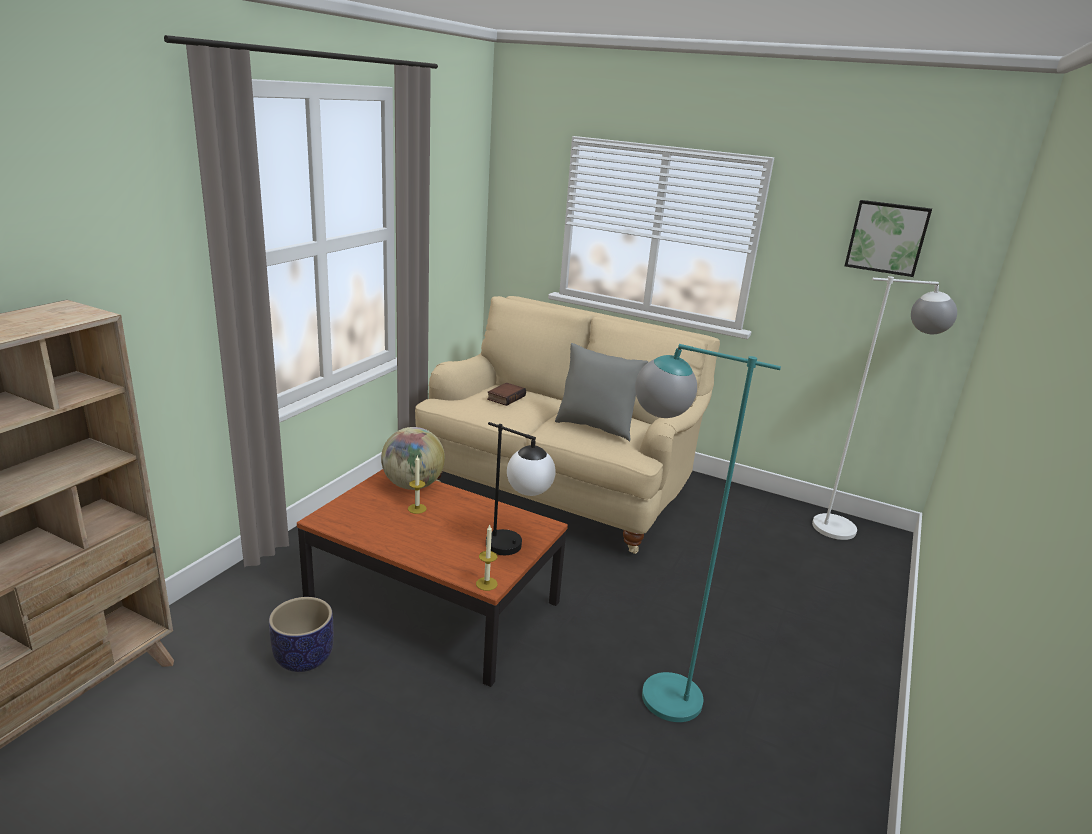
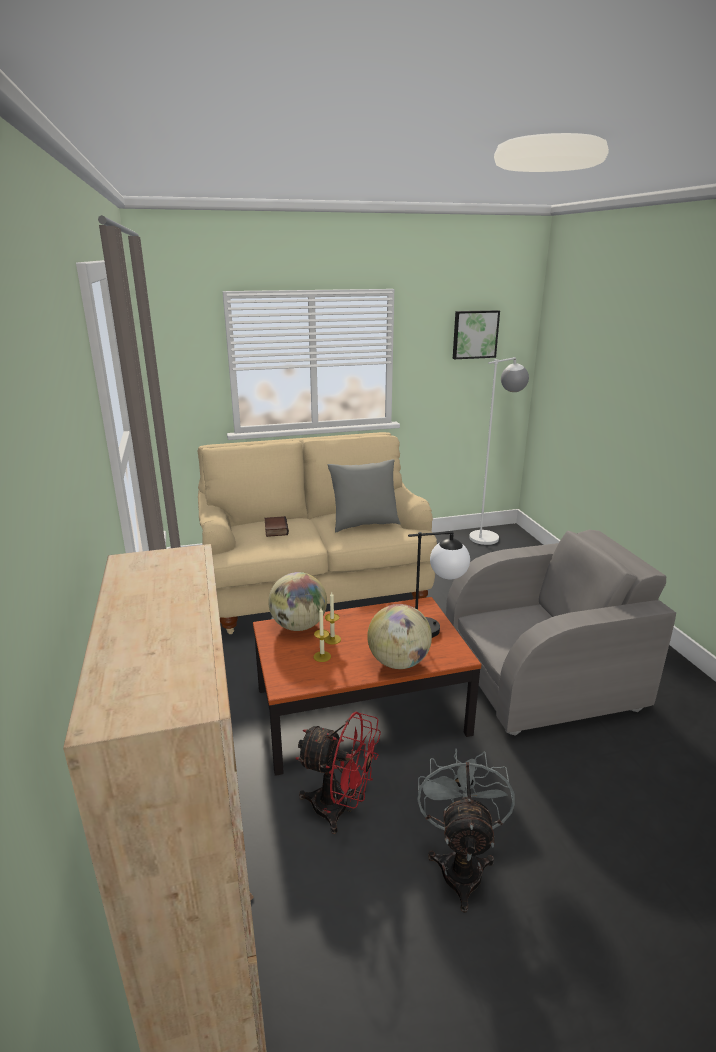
camera: 40 degrees left, 0 degrees up
planter [269,597,334,672] -> red fan [296,711,381,834]
candle [476,525,498,591] -> candle moved to [314,608,331,662]
turquoise floor lamp [635,344,781,722] -> grey armchair [446,530,676,736]
none -> globe [367,604,432,669]
none -> grey fan [417,748,515,913]

